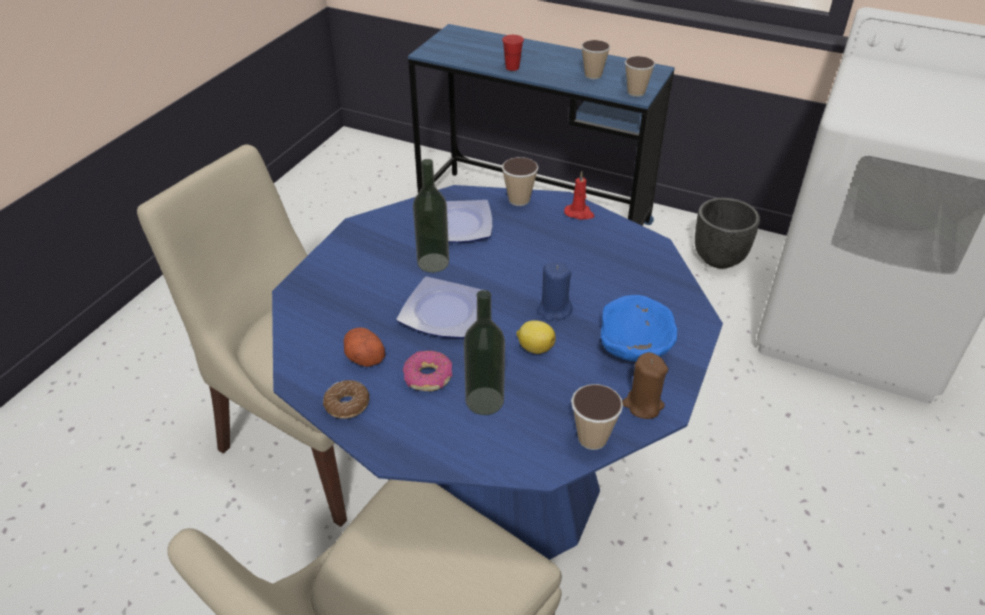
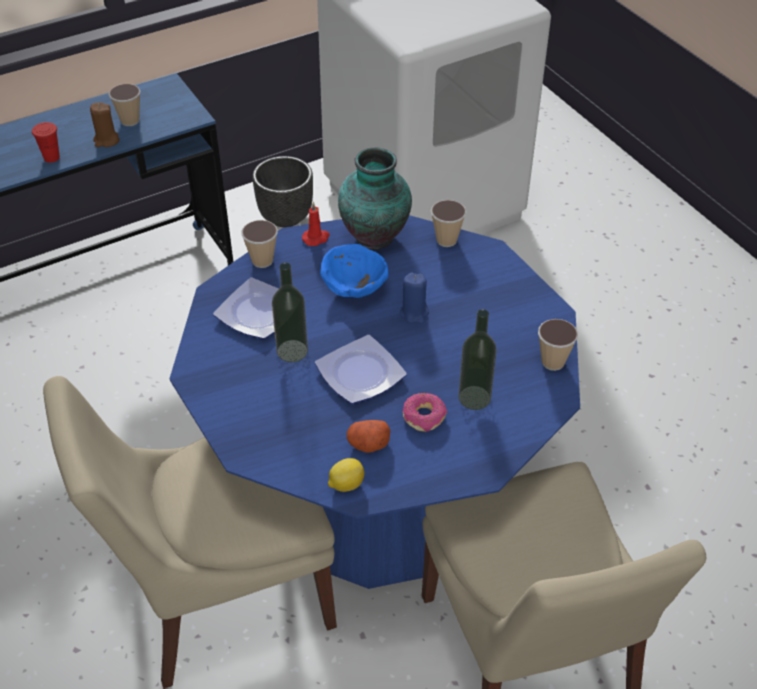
camera: 55 degrees left, 5 degrees up
donut [323,380,370,419] -> none
lemon [516,320,556,354] -> lemon moved to [328,458,364,492]
blue bowl [601,295,677,361] -> blue bowl moved to [320,244,388,298]
brown candle [622,352,668,419] -> brown candle moved to [90,102,120,147]
cup [625,56,655,97] -> cup moved to [431,200,466,247]
none -> vase [338,147,412,250]

